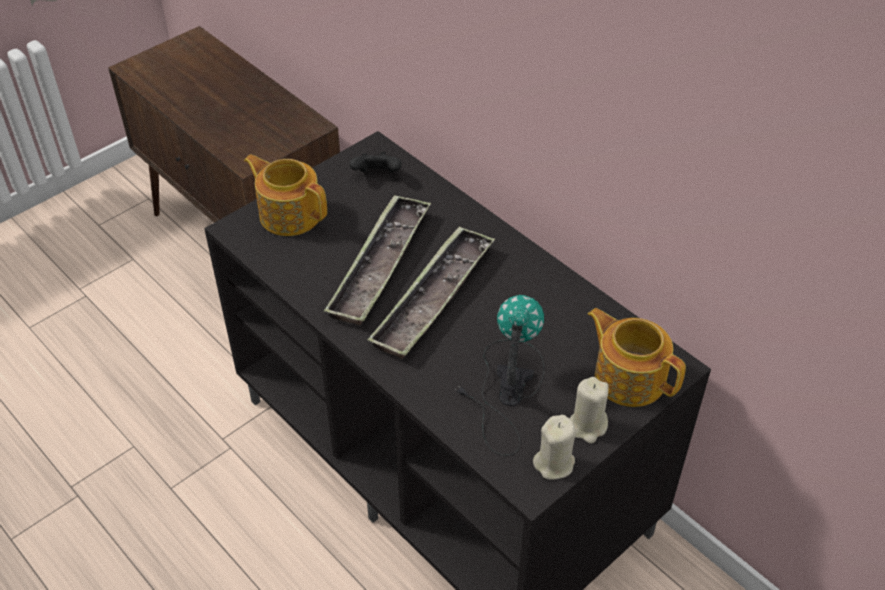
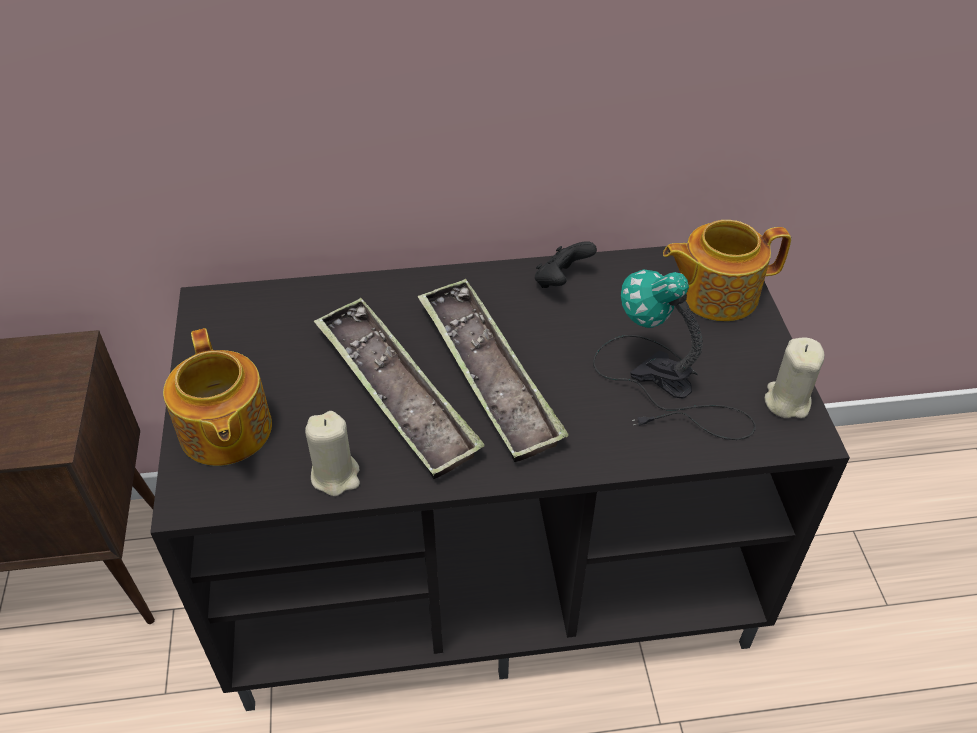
camera: 55 degrees left, 0 degrees up
teapot [244,155,327,236] -> teapot turned 90 degrees counterclockwise [163,328,272,466]
black game controller [350,152,402,173] -> black game controller moved to [535,241,597,288]
beige candle [569,377,609,444] -> beige candle moved to [305,411,360,496]

